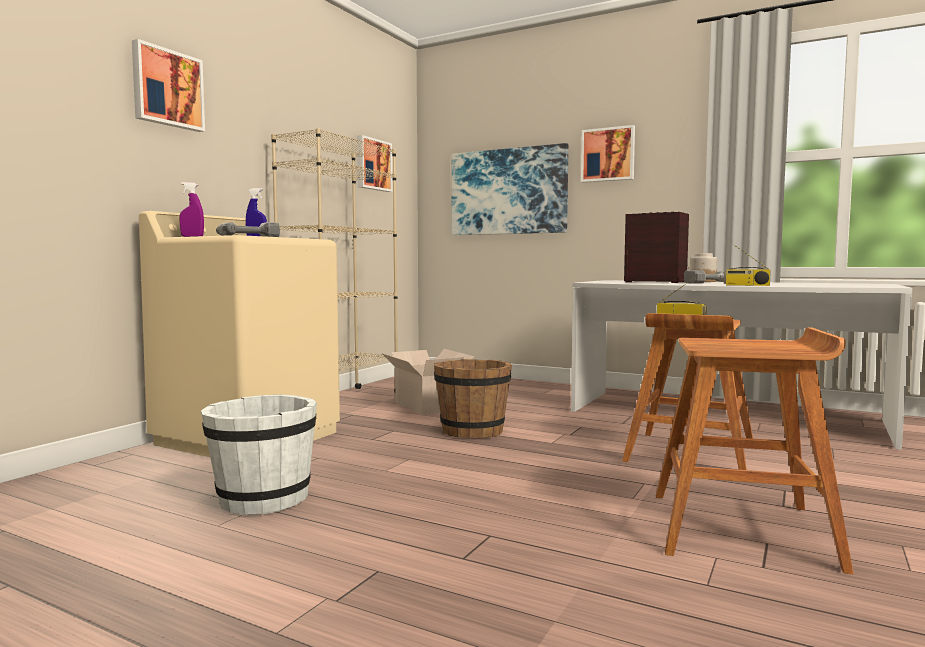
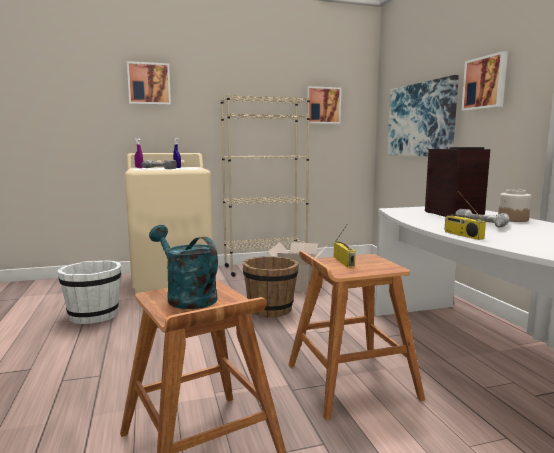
camera: 45 degrees right, 5 degrees up
none -> turquoise watering can [149,225,218,309]

